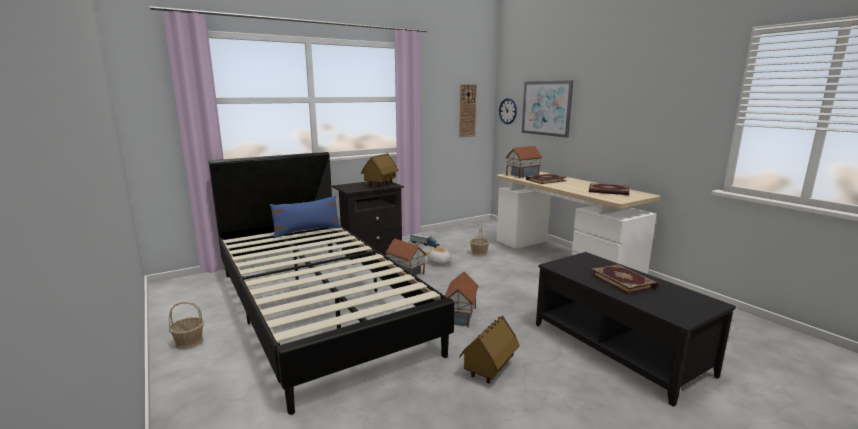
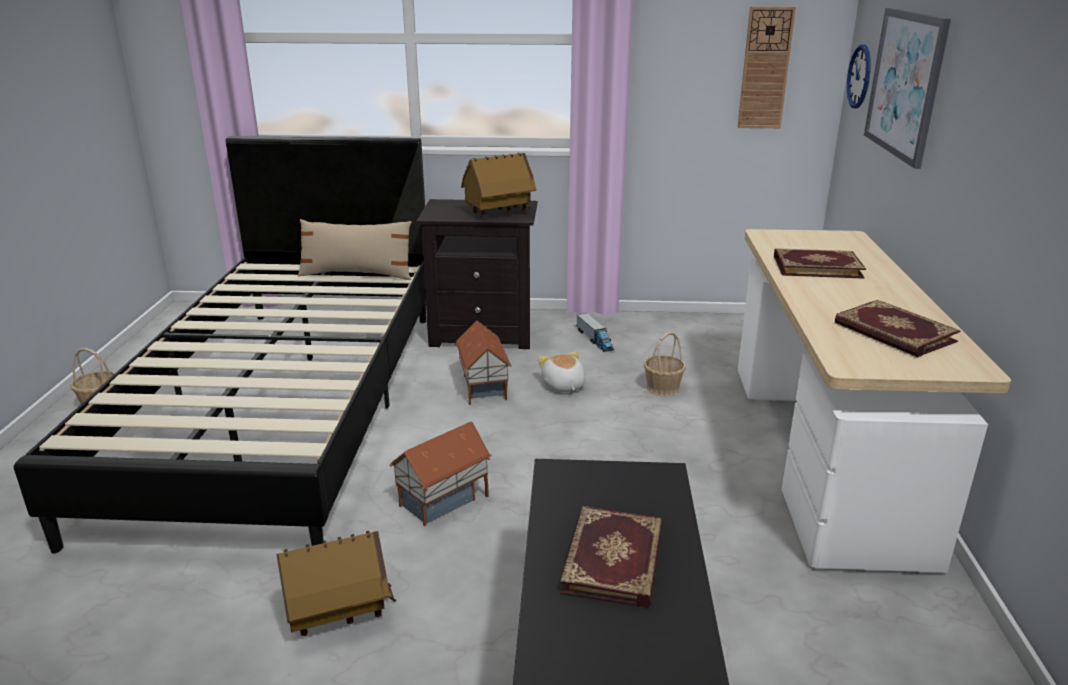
camera: 35 degrees right, 10 degrees up
blue pillow [269,196,342,238] -> beige pillow [298,219,412,280]
toy house [505,146,542,178] -> none

